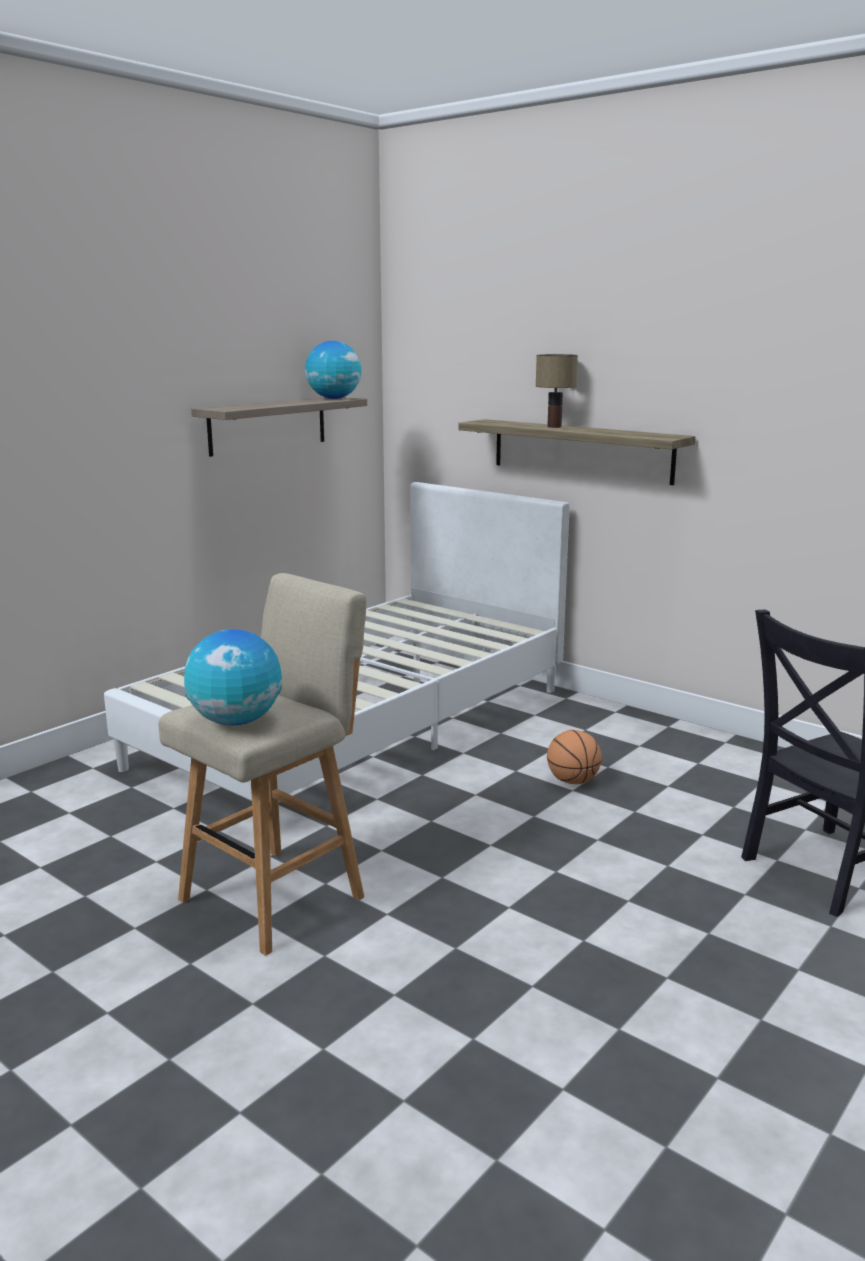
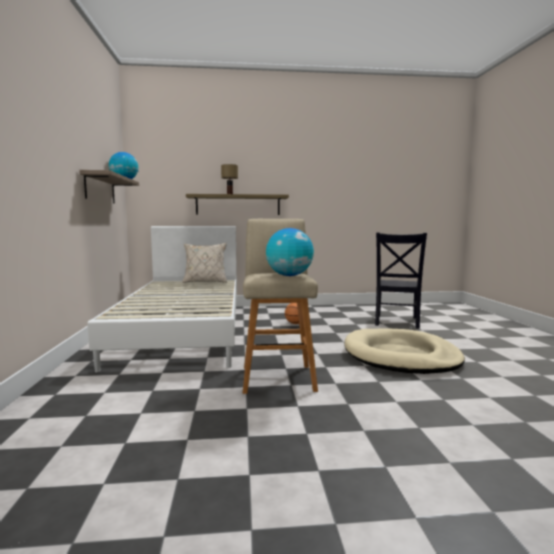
camera: 45 degrees left, 10 degrees down
none -> beige pillow [182,243,227,283]
none -> beige dog bed [344,328,465,374]

